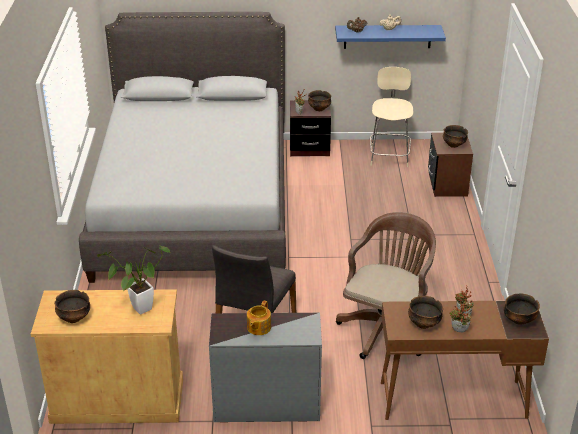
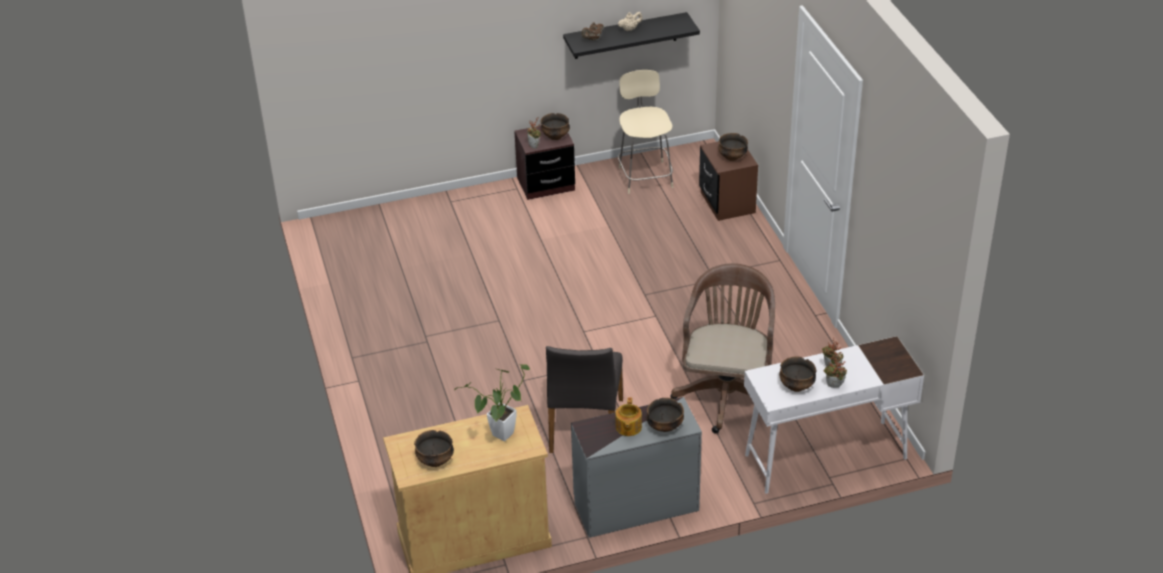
camera: 15 degrees left, 5 degrees up
grey bed [79,12,286,283] -> none
blue shelf [335,25,446,49] -> black shelf [563,12,700,59]
brown desk [381,300,549,420] -> white desk [744,336,924,494]
bowl [503,293,540,325] -> bowl moved to [646,398,684,432]

